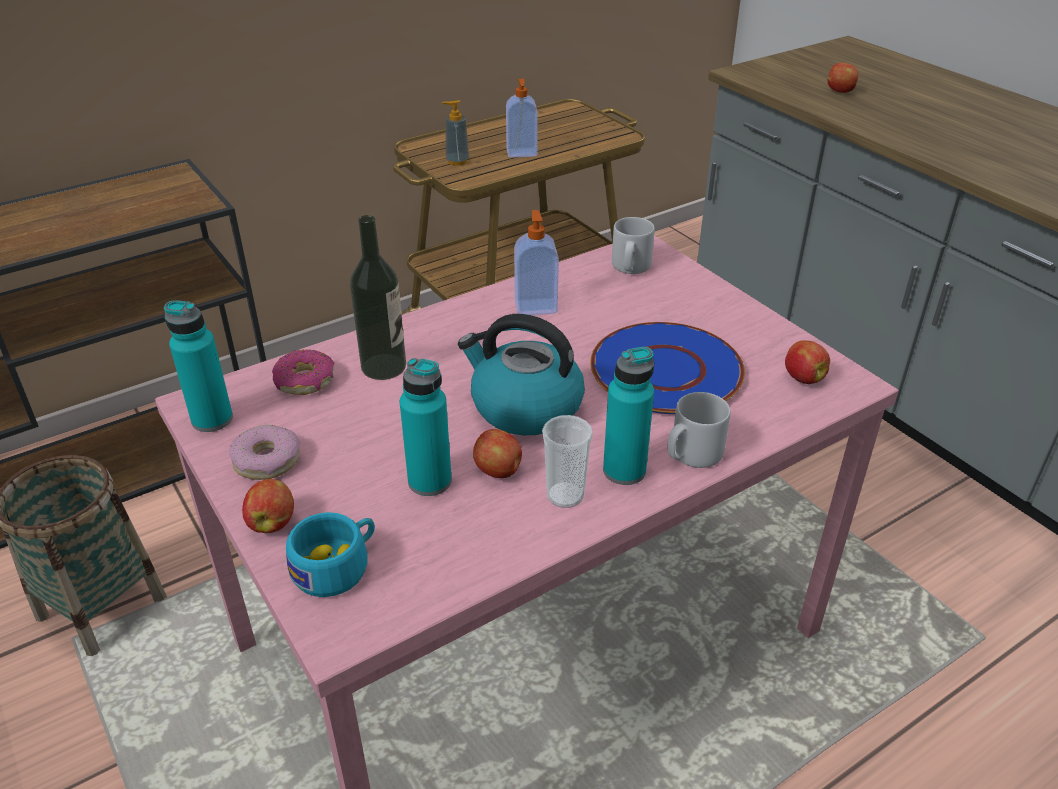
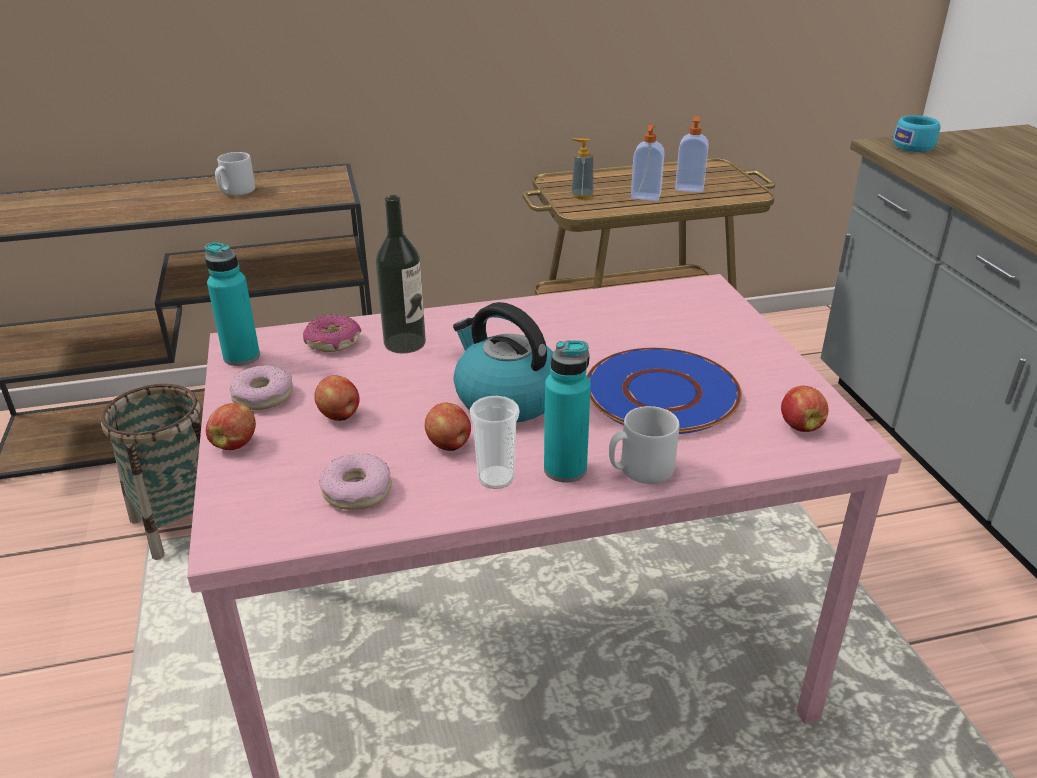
camera: 20 degrees right, 5 degrees down
turquoise cup [286,512,375,597] -> turquoise cup moved to [893,115,941,152]
turquoise bottle [400,358,452,496] -> none
soap dispenser [514,210,559,315] -> soap dispenser moved to [675,116,709,193]
grey mug [612,217,655,274] -> grey mug moved to [215,152,255,195]
apple [828,63,859,93] -> apple moved to [314,375,360,421]
none -> donut [319,454,392,510]

